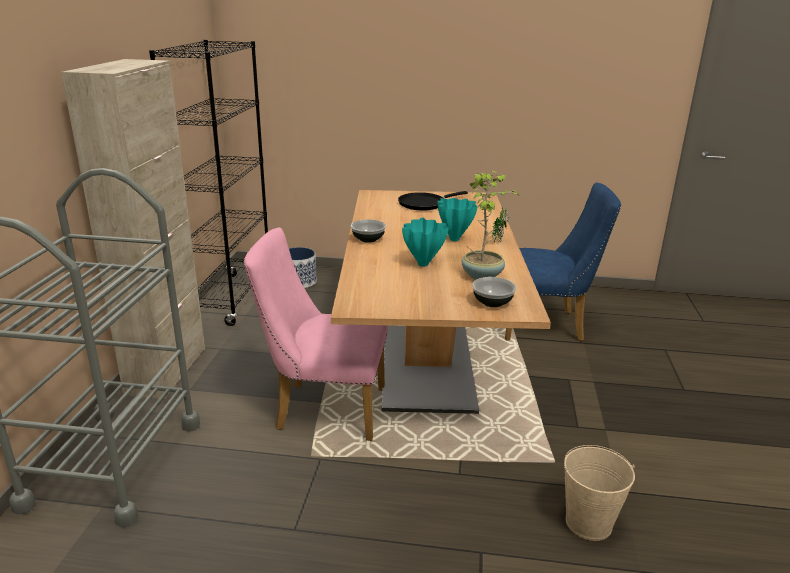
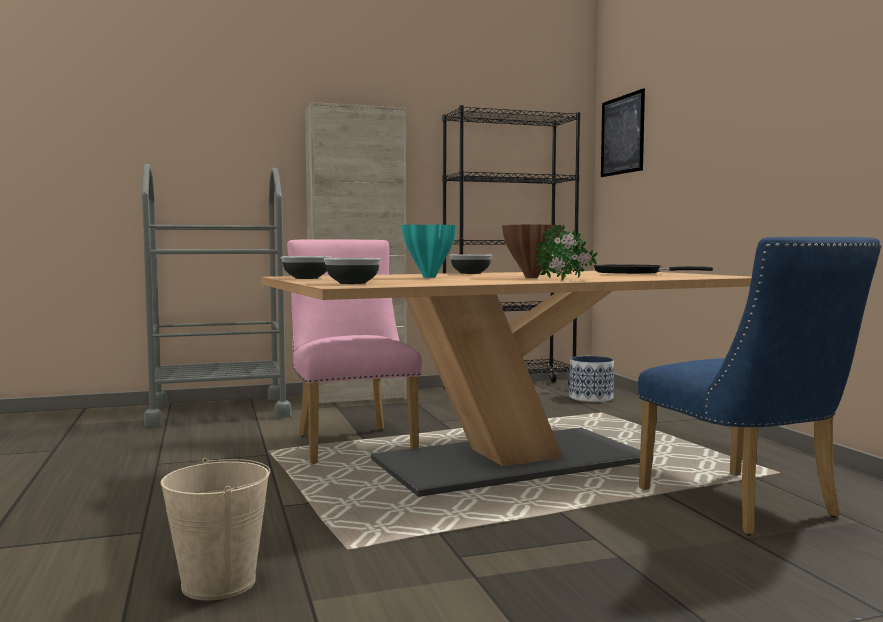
camera: 65 degrees right, 20 degrees down
turquoise vase [438,198,478,241] -> brown vase [502,224,562,278]
potted plant [462,171,521,280] -> none
none -> bowl [281,256,331,279]
none -> picture [601,89,645,177]

